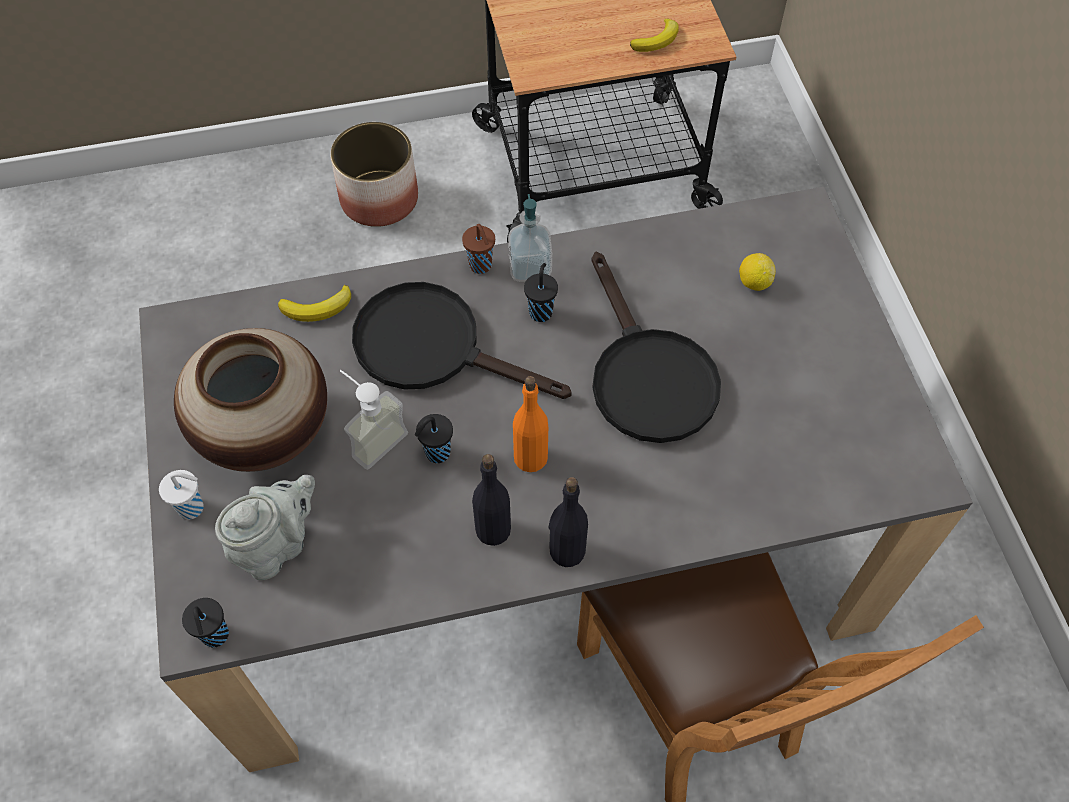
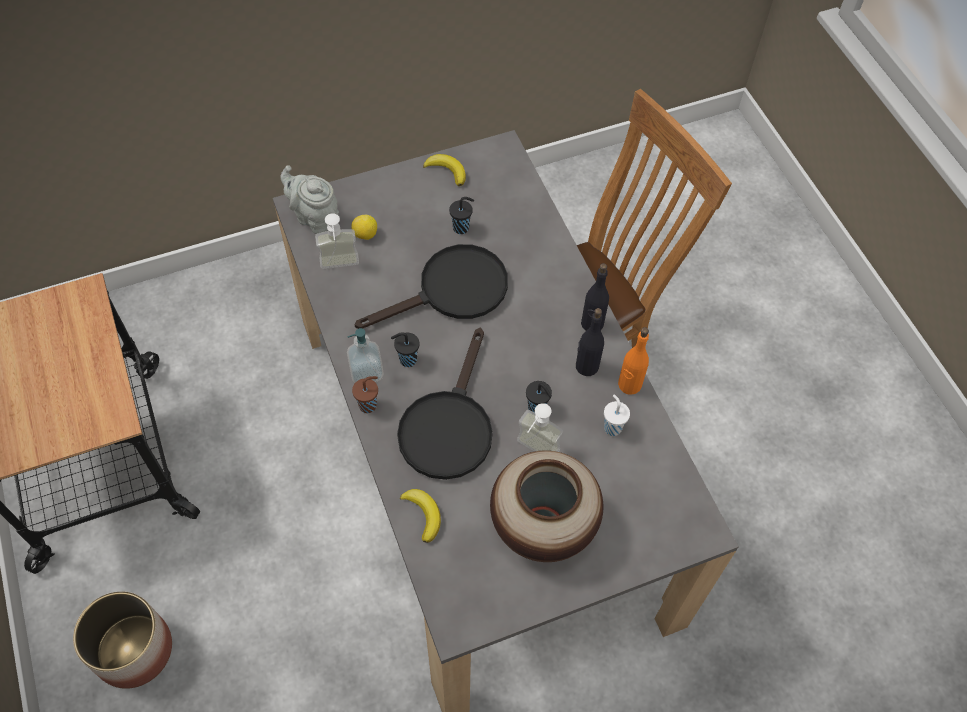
camera: 100 degrees left, 0 degrees up
white cup [159,470,204,519] -> white cup moved to [604,395,630,436]
black cup [182,598,229,647] -> black cup moved to [449,197,474,234]
grey teapot [215,475,315,580] -> grey teapot moved to [280,165,339,234]
orange bottle [513,376,548,472] -> orange bottle moved to [618,327,649,395]
banana [630,18,679,52] -> banana moved to [423,154,466,186]
none -> soap dispenser [315,213,359,269]

